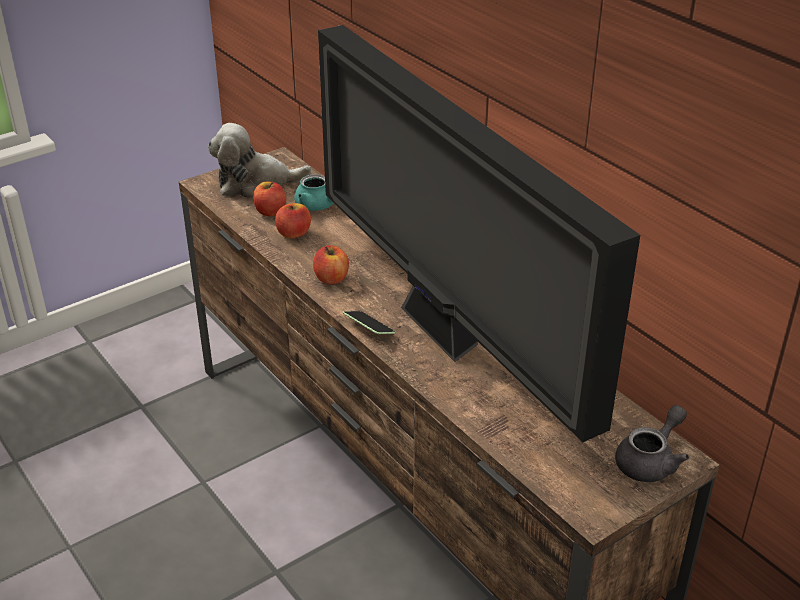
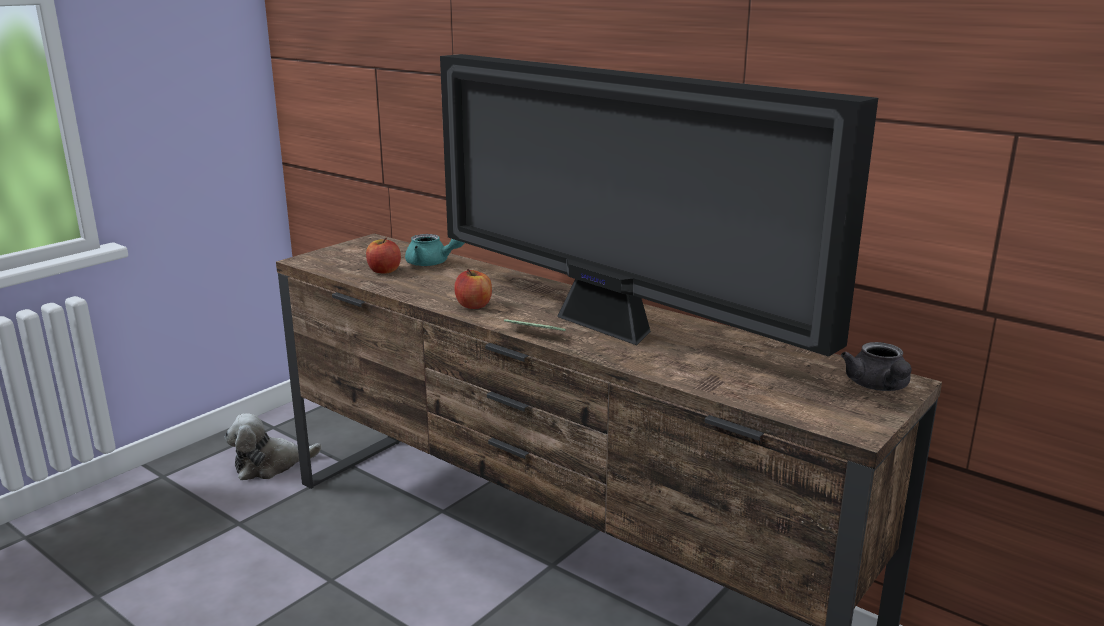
camera: 15 degrees left, 15 degrees down
plush toy [208,123,312,198] -> plush toy moved to [224,413,322,480]
apple [275,203,311,239] -> none
grey teapot [615,405,689,482] -> grey teapot turned 150 degrees clockwise [841,342,912,391]

